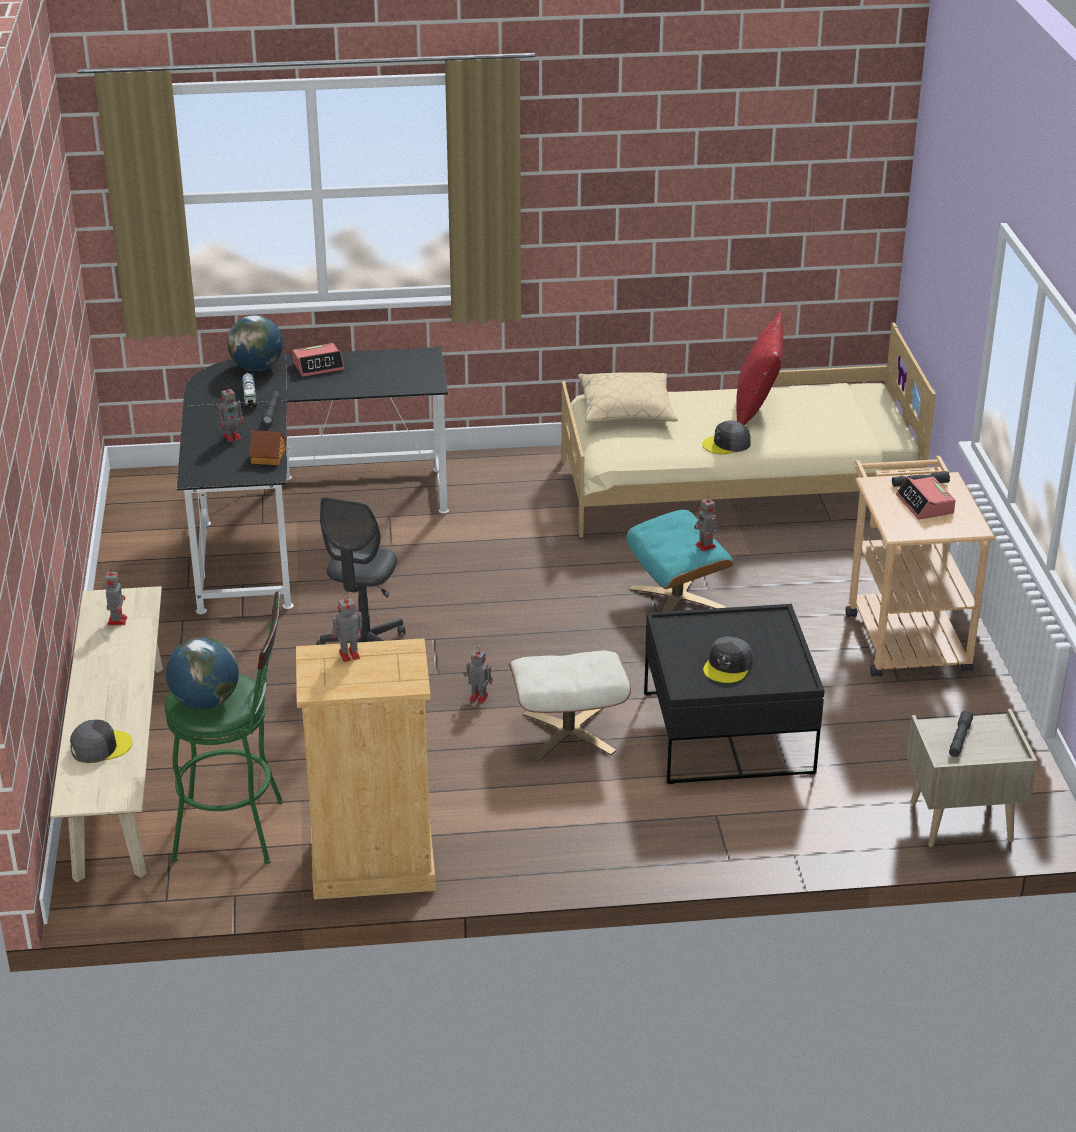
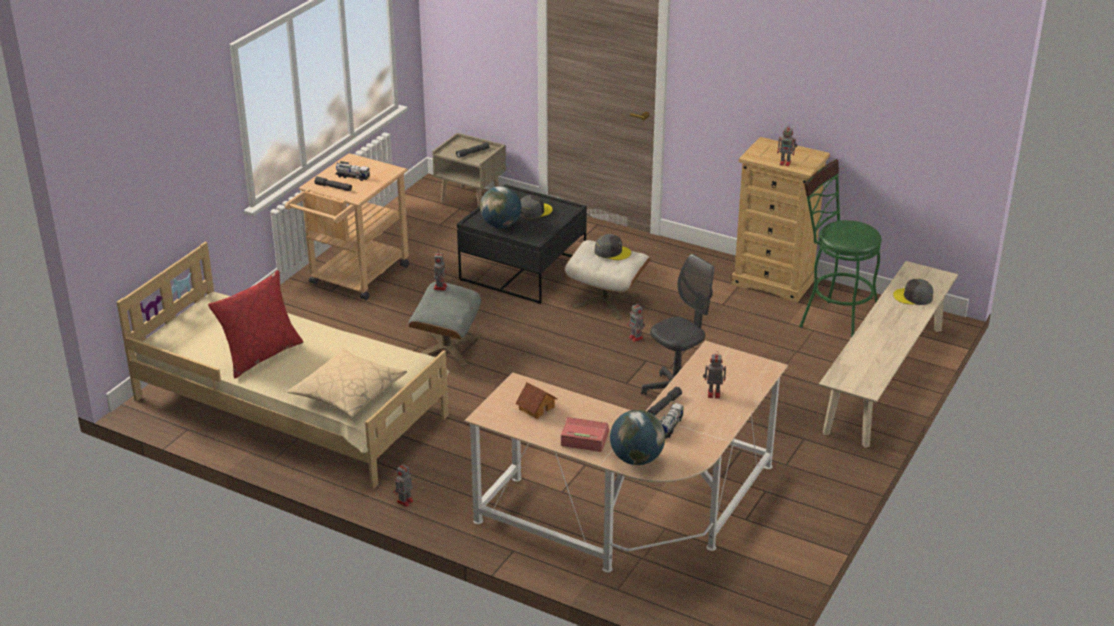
camera: 145 degrees left, 0 degrees up
toy robot [105,571,127,625] -> toy robot moved to [393,463,414,507]
globe [166,637,239,709] -> globe moved to [480,186,521,228]
black desk [176,347,449,614] -> beige desk [465,341,788,572]
toy house [249,430,286,465] -> toy house moved to [515,382,558,419]
turquoise ottoman [626,510,733,612] -> grey ottoman [408,282,481,367]
grey cap [702,420,751,454] -> grey cap moved to [595,234,631,260]
alarm clock [896,477,956,520] -> toy truck [335,161,370,181]

